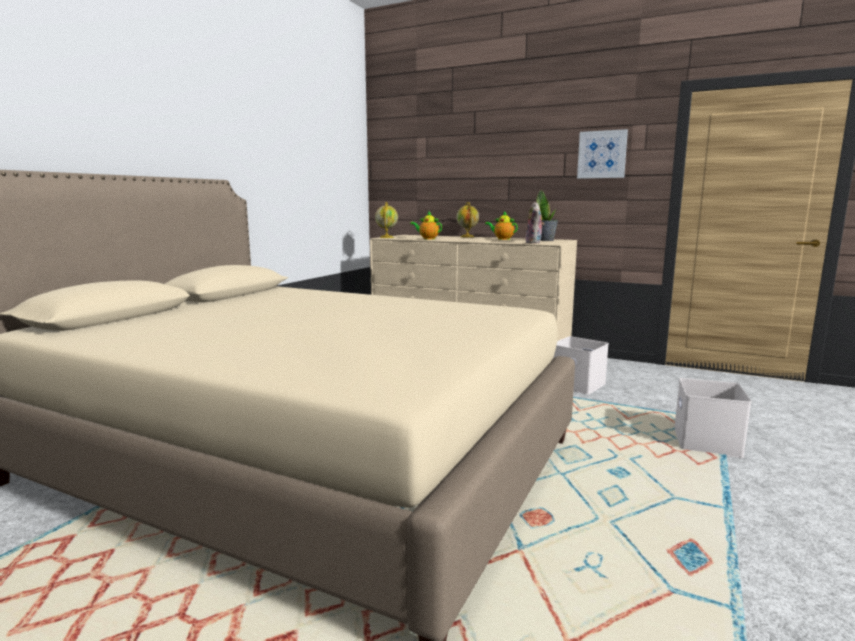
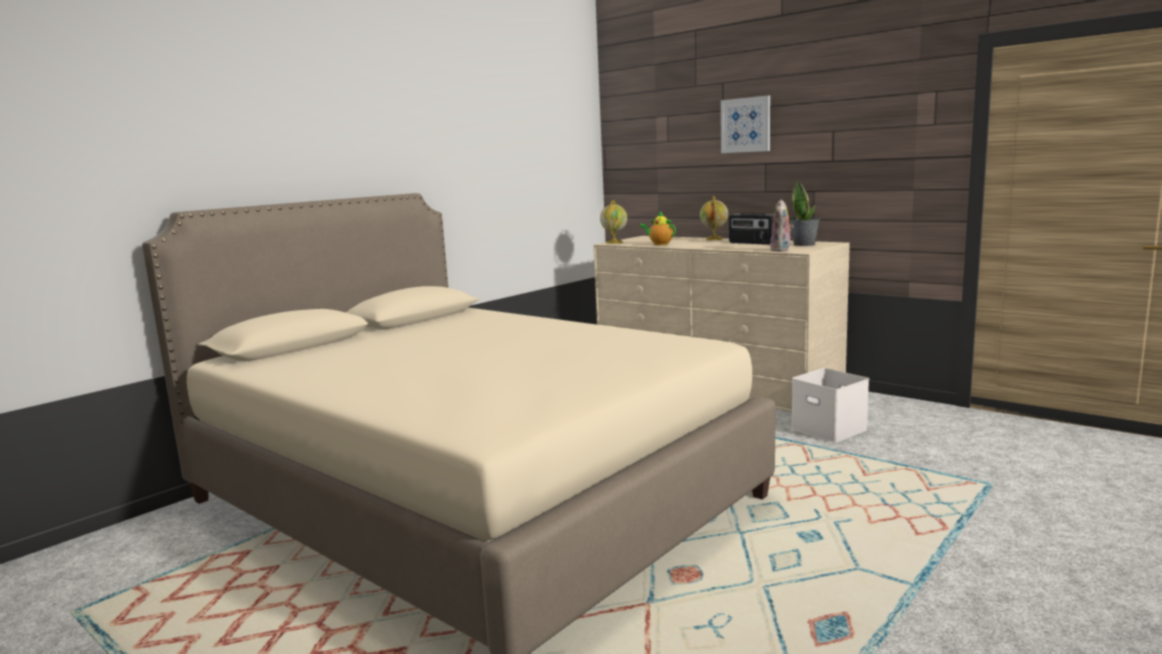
camera: 15 degrees right, 0 degrees up
teapot [485,211,518,240] -> radio [729,212,773,245]
picture [577,129,628,179] -> picture moved to [721,96,770,153]
white storage box [674,378,752,458] -> none

